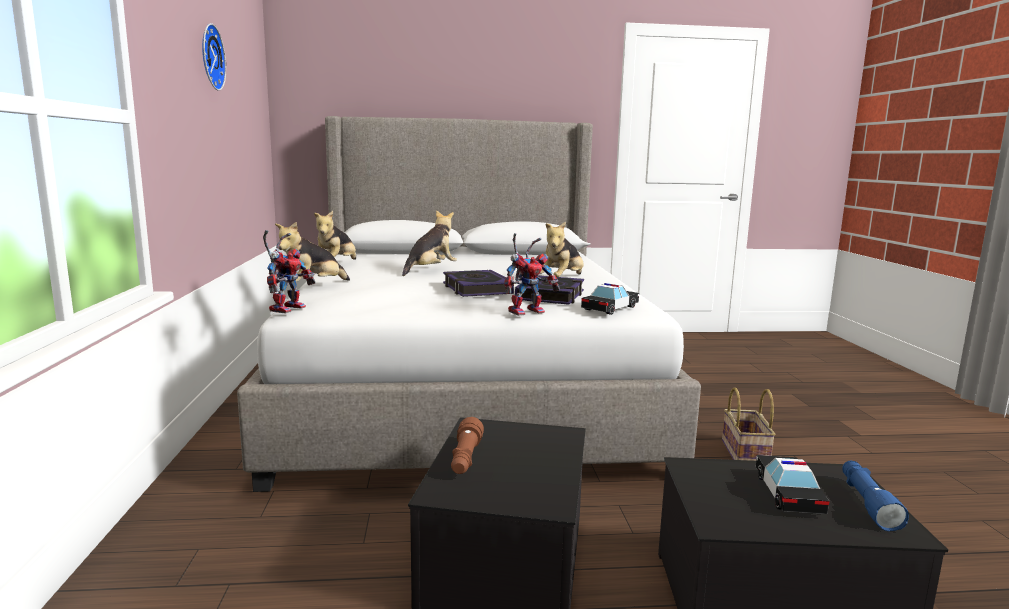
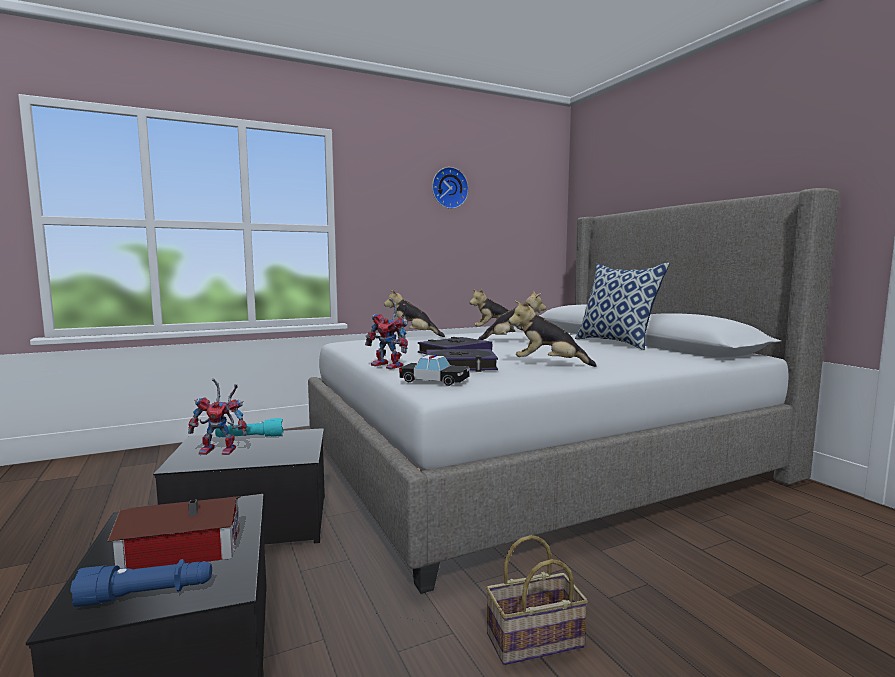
camera: 70 degrees right, 5 degrees down
toy robot [263,230,316,314] -> toy robot moved to [188,378,247,455]
brown flashlight [451,417,484,474] -> turquoise flashlight [215,418,283,438]
toy car [756,455,829,514] -> toy house [108,496,241,570]
none -> pillow [575,263,669,350]

